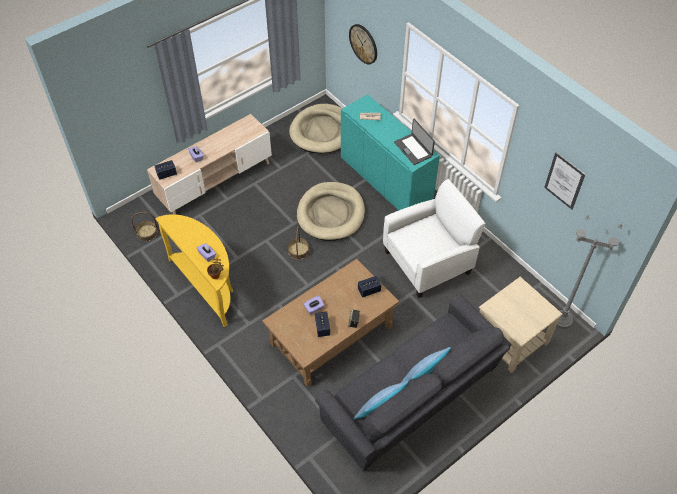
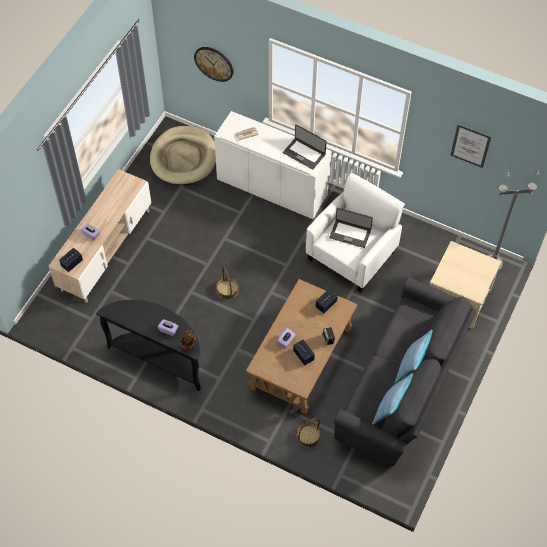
camera: 25 degrees left, 5 degrees up
basket [131,212,158,242] -> basket moved to [296,417,321,448]
yellow console table [155,214,233,327] -> black console table [96,300,201,391]
beige dog bed [297,182,365,241] -> none
turquoise cabinet [341,94,440,210] -> white cabinet [214,111,331,219]
none -> laptop [329,207,373,248]

